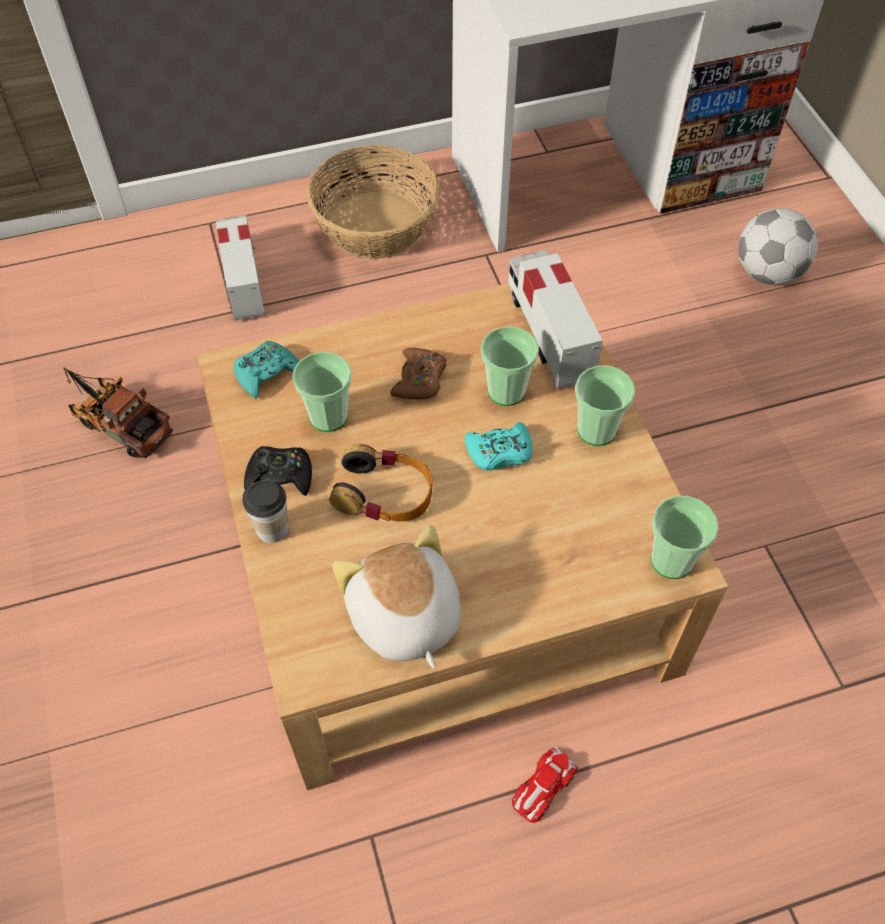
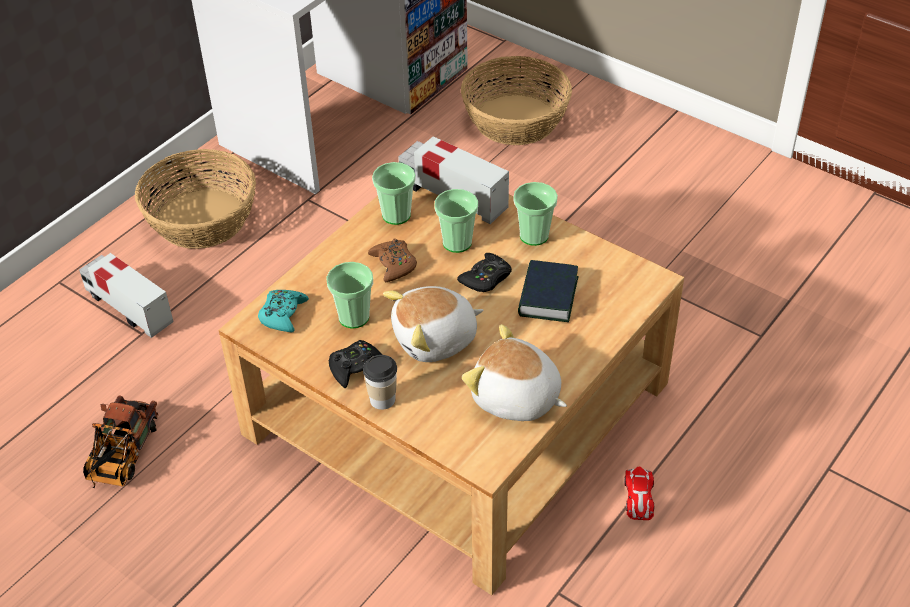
camera: 35 degrees left, 10 degrees down
toy truck [63,368,173,458] -> toy truck turned 75 degrees counterclockwise [83,395,158,488]
headphones [329,443,433,521] -> plush toy [383,286,483,362]
turquoise game controller [464,422,533,470] -> black game controller [457,253,512,292]
cup [651,496,719,579] -> cup moved to [372,162,416,225]
football [738,208,818,285] -> basket [461,56,572,145]
none -> book [518,260,579,322]

